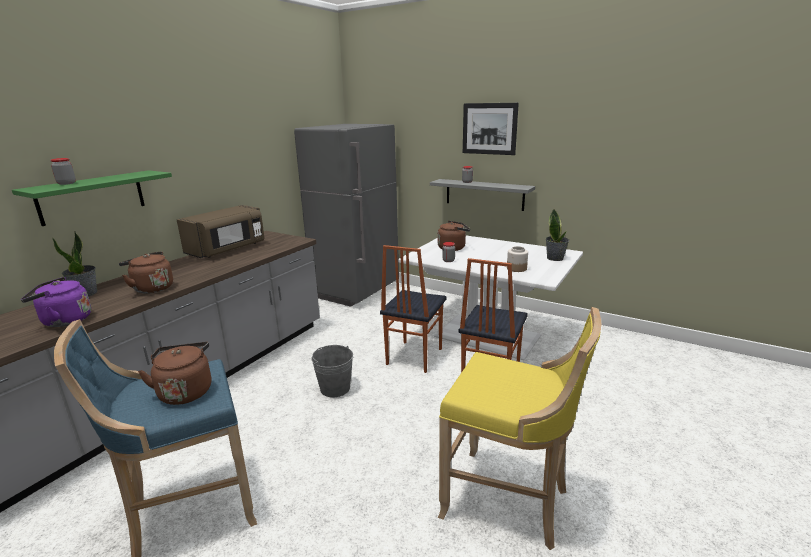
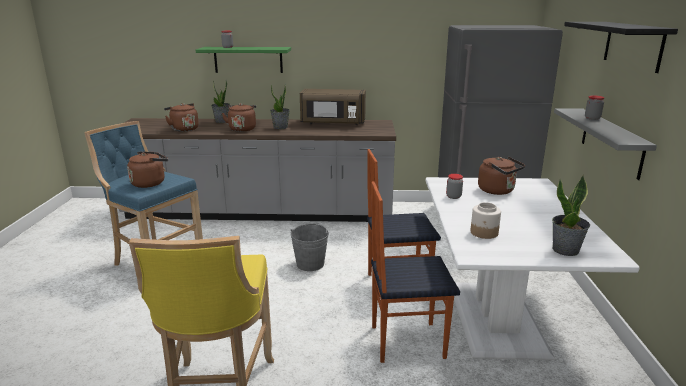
camera: 60 degrees right, 0 degrees up
purple kettle [21,277,91,327] -> brown kettle [164,103,199,132]
picture [463,103,519,155] -> black shelf [564,22,678,73]
none -> potted plant [270,85,290,129]

